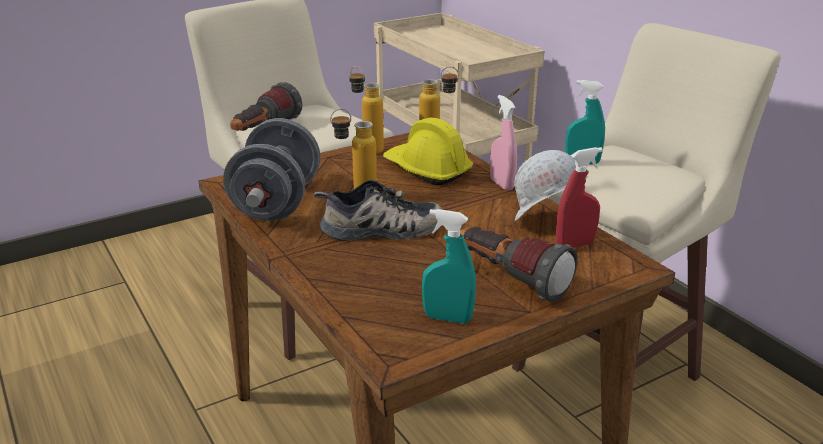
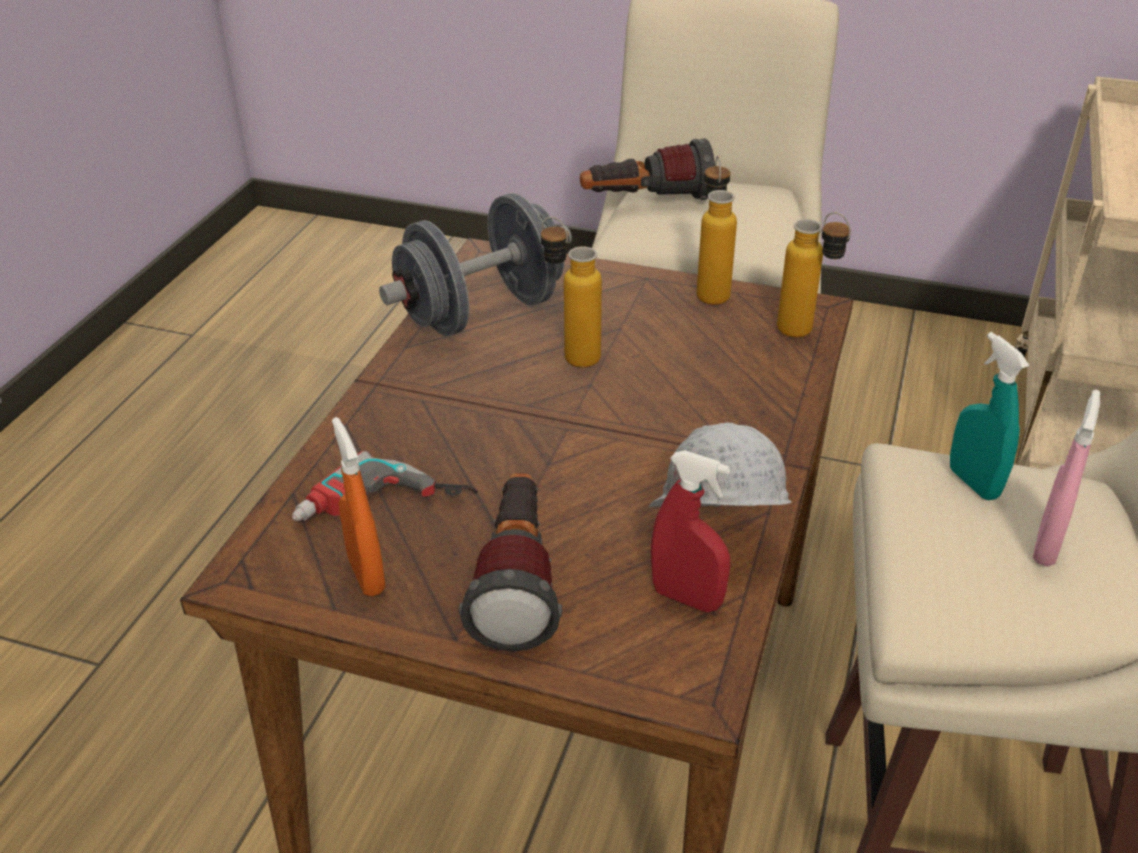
camera: 50 degrees right, 10 degrees up
shoe [314,180,443,241] -> none
yellow hard hat [383,118,473,186] -> none
turquoise spray bottle [422,209,476,324] -> orange spray bottle [332,417,386,596]
pink spray bottle [490,95,517,191] -> pink spray bottle moved to [1033,390,1100,566]
none -> power drill [292,451,478,521]

